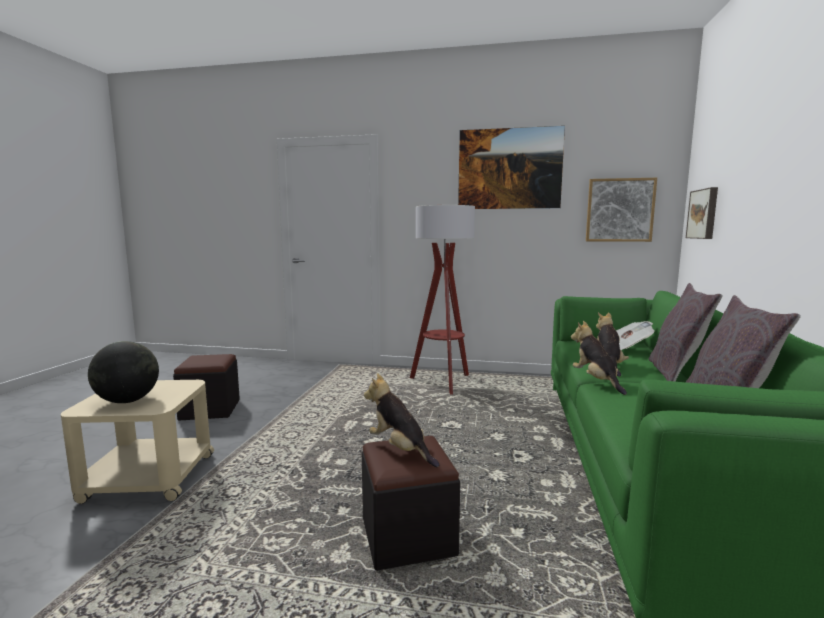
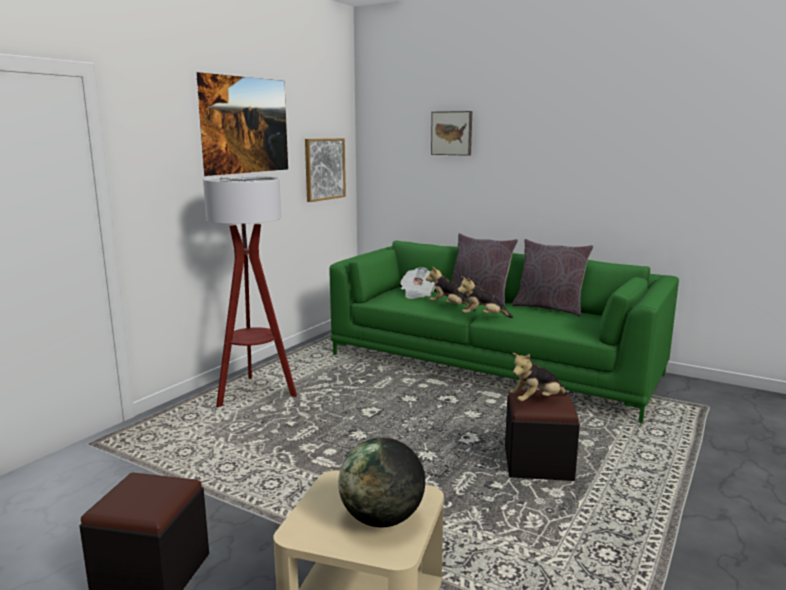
camera: 70 degrees left, 5 degrees up
picture [686,187,718,239] -> picture moved to [431,111,472,156]

